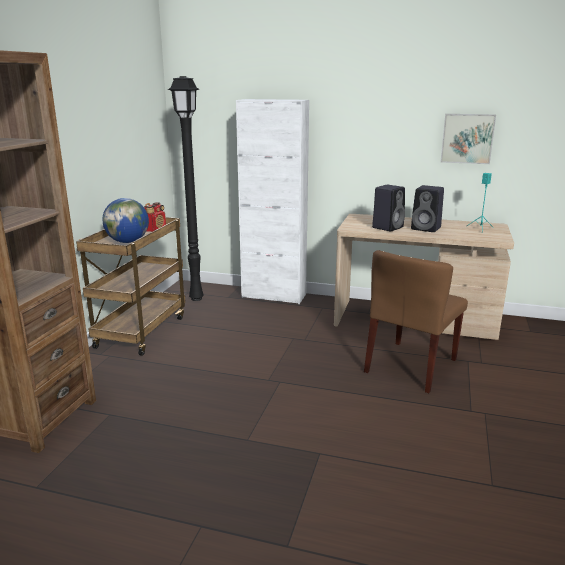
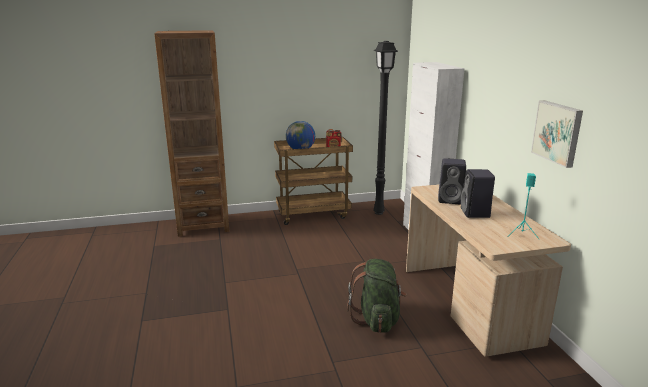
camera: 60 degrees right, 0 degrees up
brown chair [364,250,468,393] -> green backpack [347,259,407,333]

